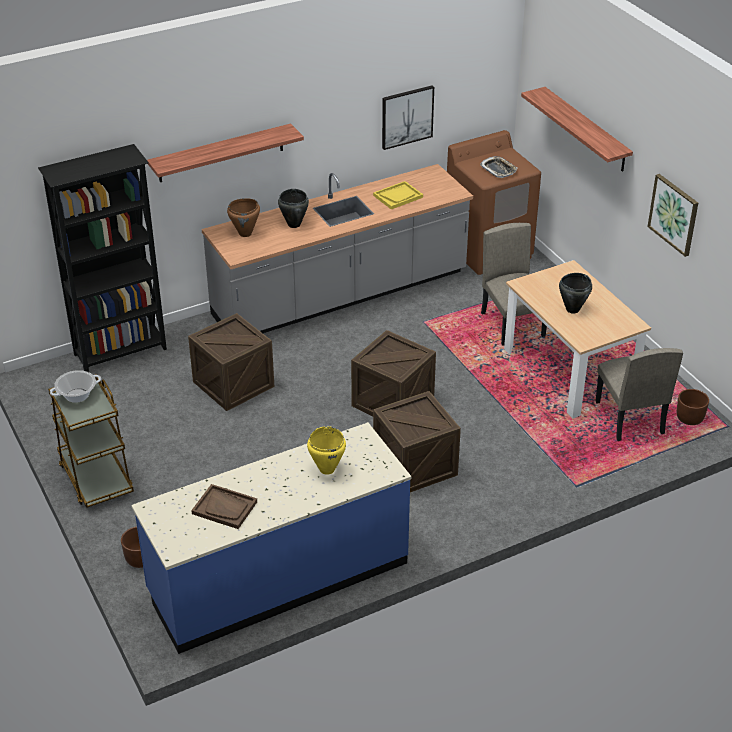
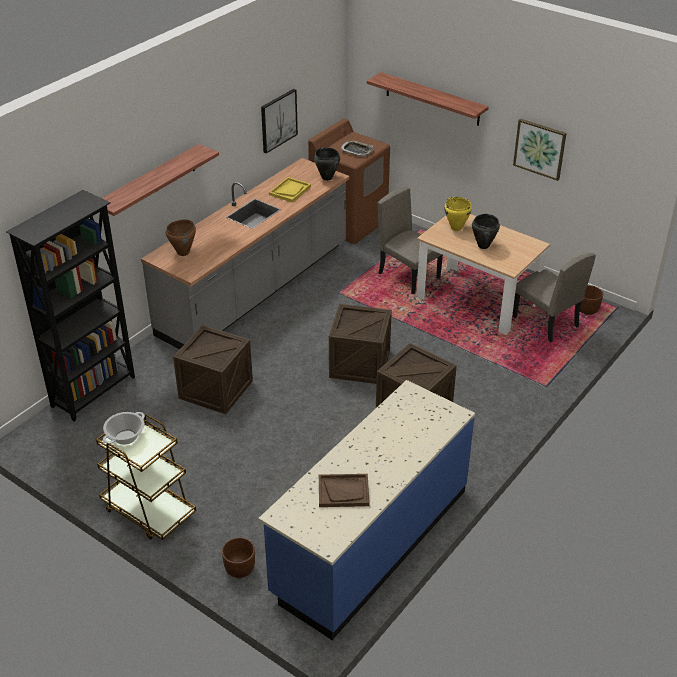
camera: 25 degrees left, 0 degrees up
black cooking pot [278,189,309,228] -> black cooking pot moved to [314,147,340,181]
yellow cooking pot [307,426,346,475] -> yellow cooking pot moved to [444,197,472,231]

